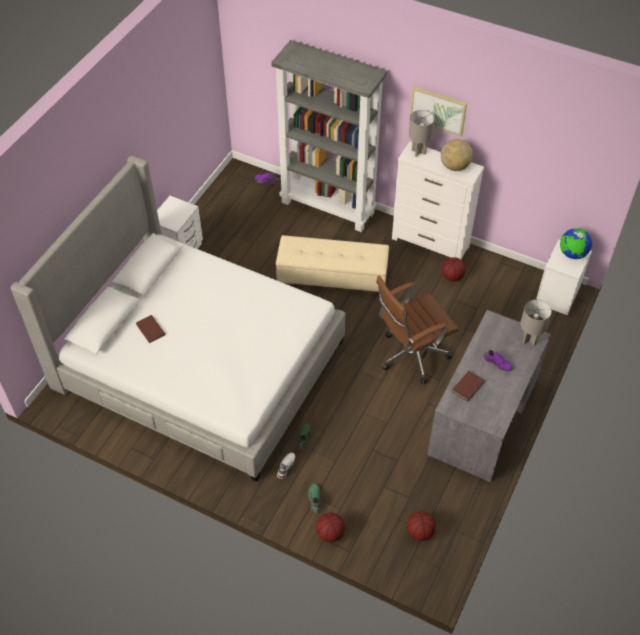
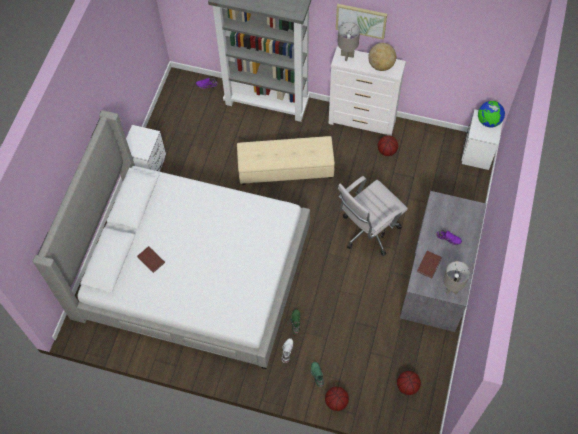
camera: 10 degrees left, 10 degrees up
brown office chair [376,275,459,384] -> white office chair [338,176,408,256]
grey table lamp [520,299,552,346] -> grey table lamp moved to [443,261,470,295]

